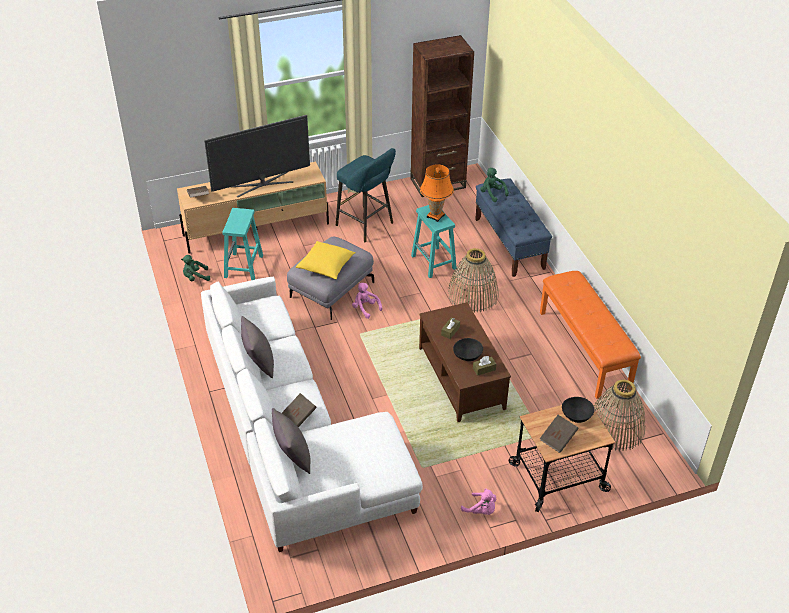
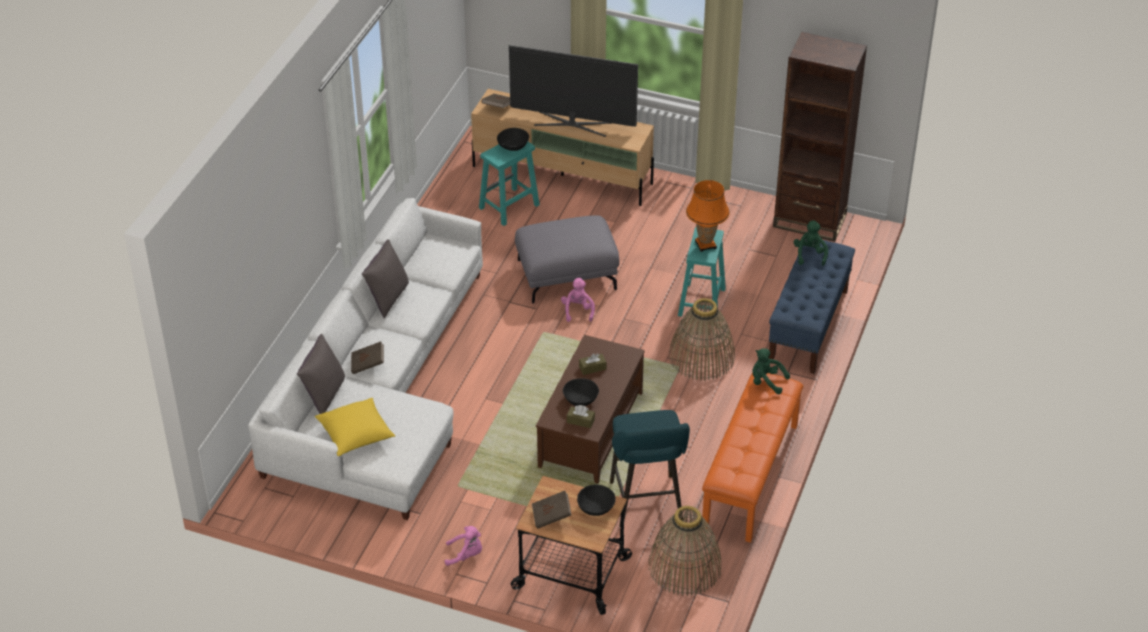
camera: 40 degrees right, 0 degrees up
green plush toy [181,255,210,281] -> green plush toy moved to [753,348,790,394]
yellow pillow [296,241,356,279] -> yellow pillow moved to [315,398,395,456]
turquoise stool [336,148,396,242] -> turquoise stool moved to [610,410,690,524]
pink plush toy [461,488,496,515] -> pink plush toy turned 75 degrees counterclockwise [445,526,482,566]
none -> black bowl [497,128,529,151]

